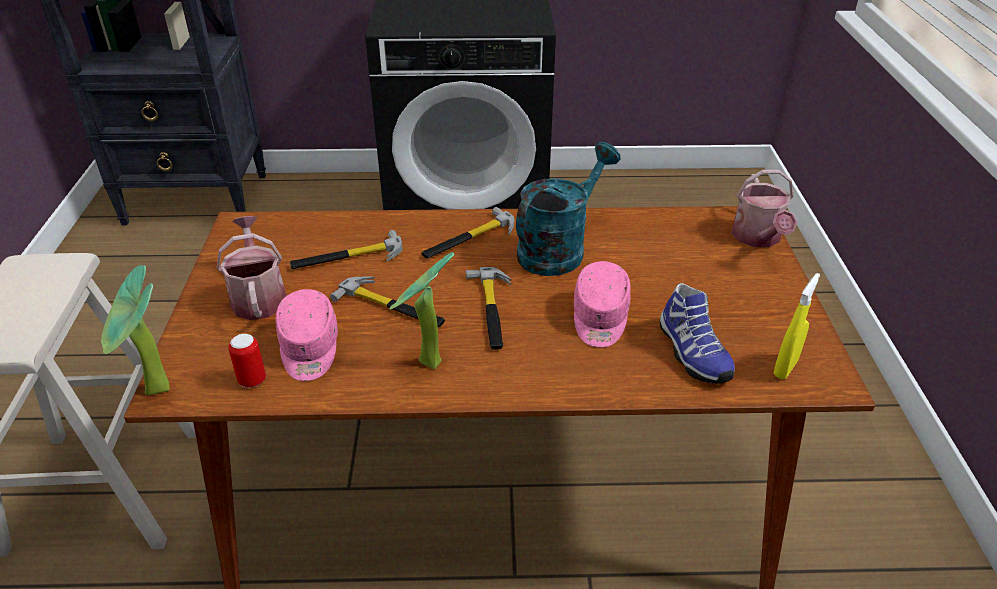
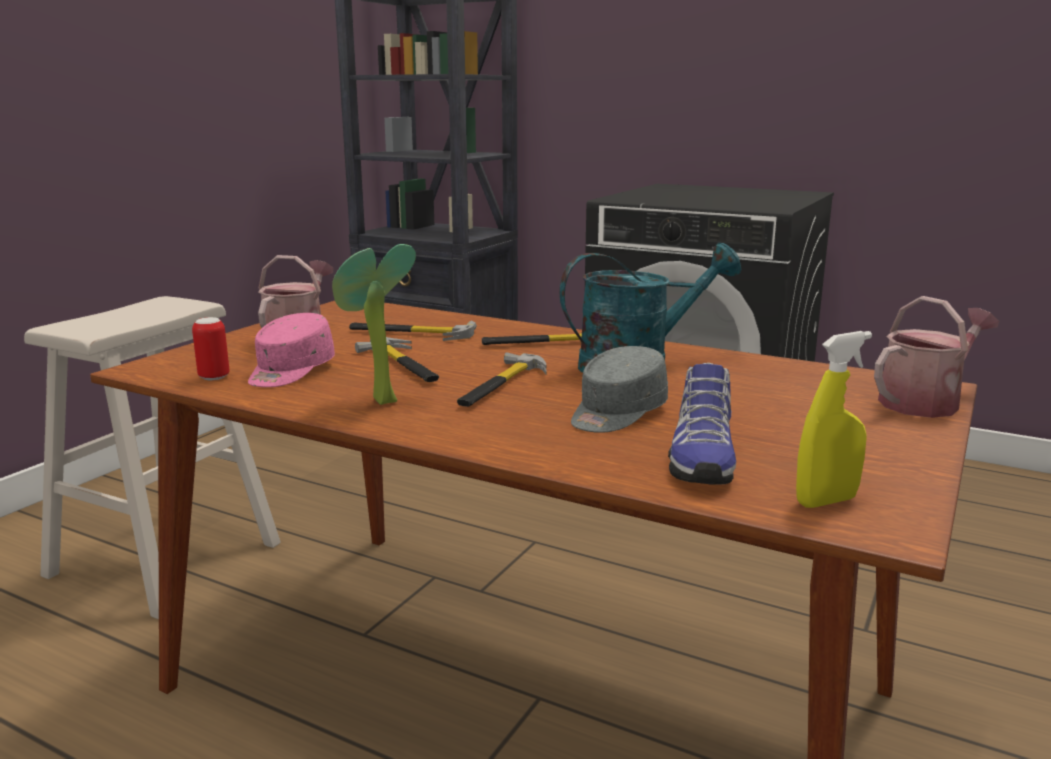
camera: 30 degrees right, 20 degrees down
potted plant [101,265,170,395] -> none
pink cap [574,261,631,348] -> grey cap [571,346,668,433]
watering can [732,170,798,247] -> watering can turned 150 degrees counterclockwise [874,296,999,418]

